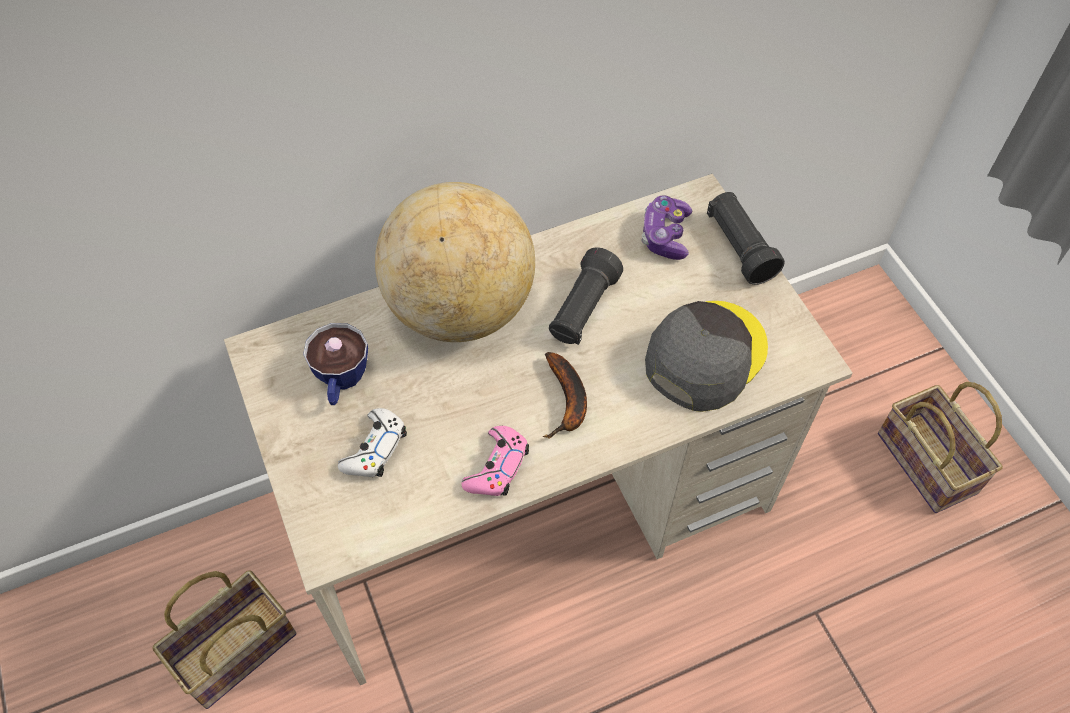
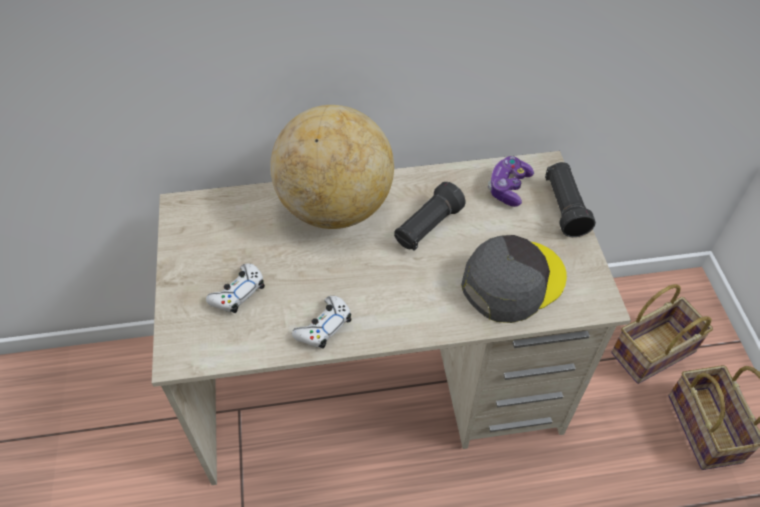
camera: 15 degrees right, 5 degrees down
basket [152,570,296,709] -> basket moved to [611,284,713,384]
cup [303,323,368,405] -> none
pink game controller [461,426,529,496] -> white game controller [292,296,351,348]
banana [542,352,587,438] -> none

